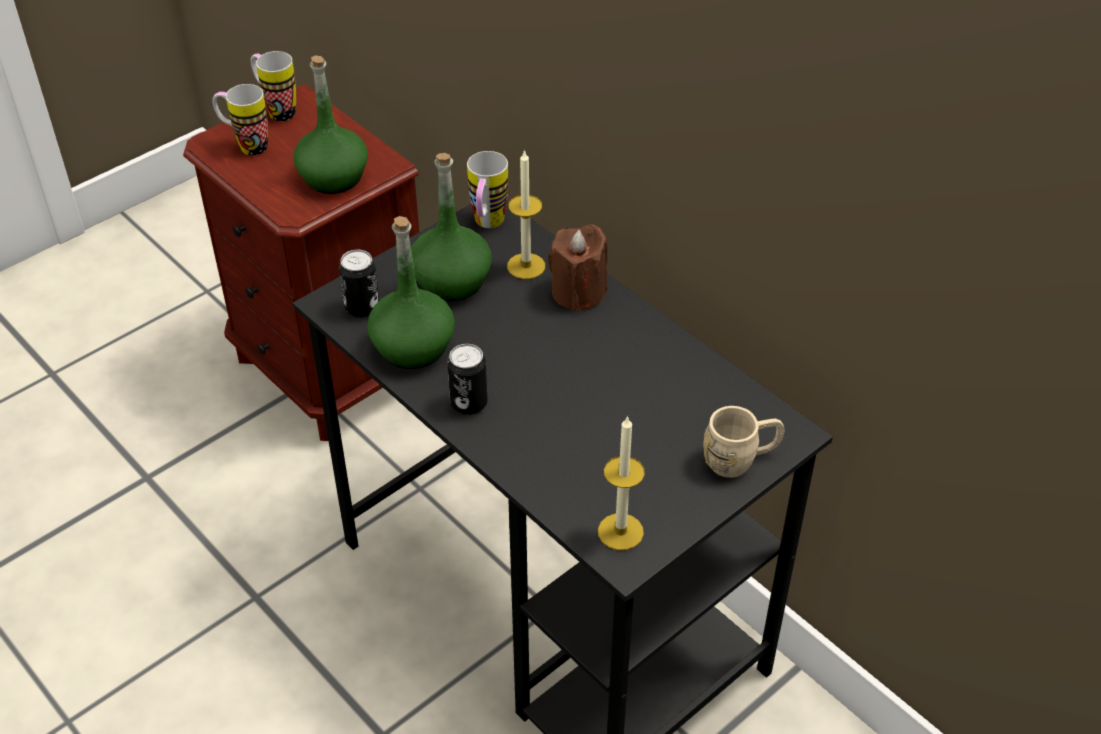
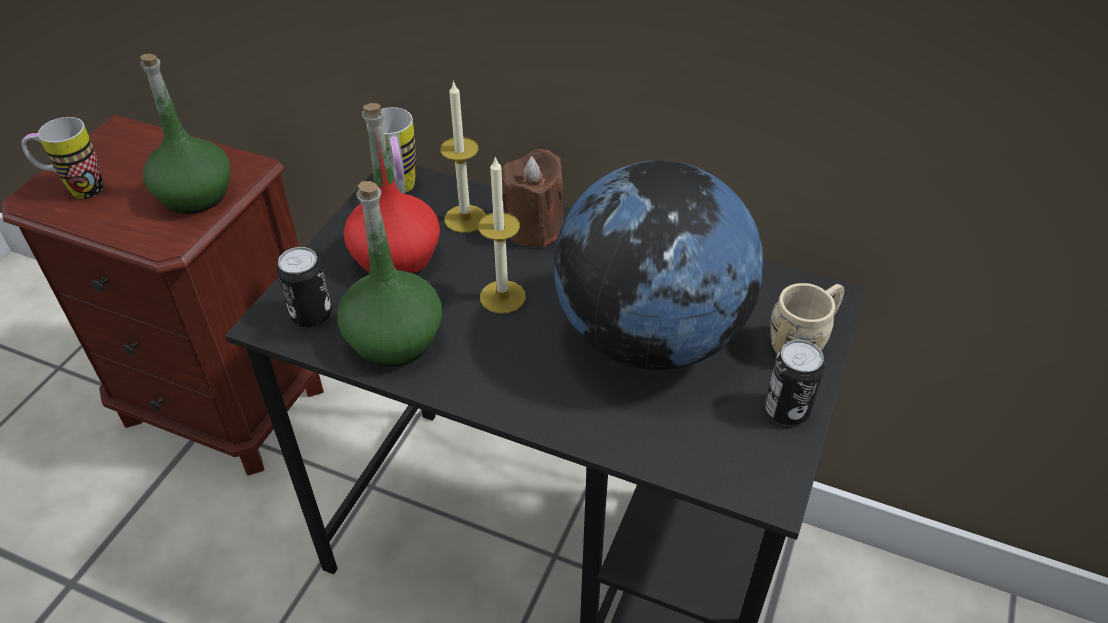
camera: 25 degrees left, 0 degrees up
mug [251,51,296,121] -> none
green bottle [411,153,492,301] -> red bottle [344,103,440,274]
can [447,344,488,415] -> can moved to [765,340,825,425]
candle [598,415,645,550] -> candle moved to [478,156,526,314]
none -> globe [554,160,764,370]

